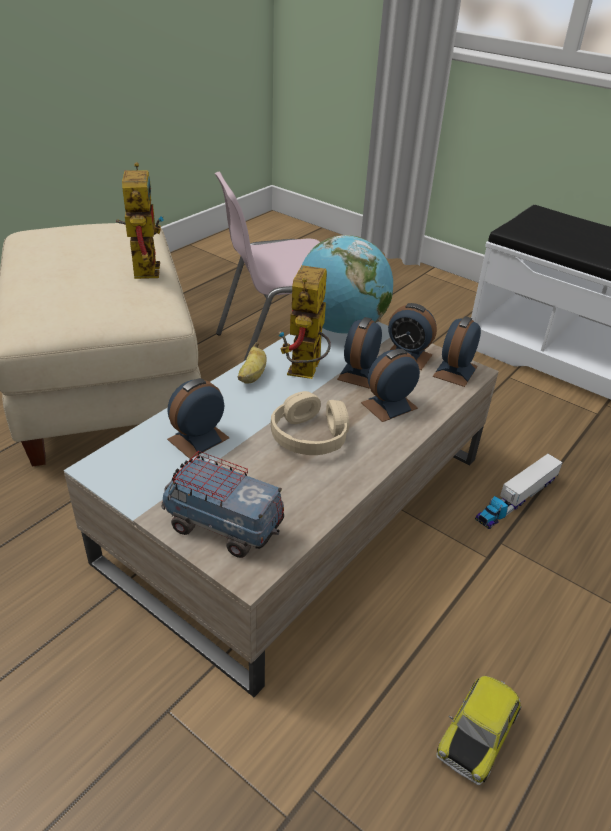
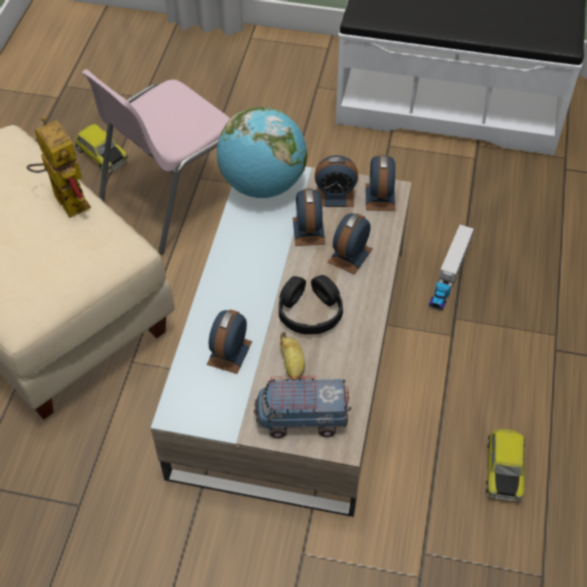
camera: 25 degrees left, 15 degrees up
banana [238,342,267,384] -> banana moved to [280,332,305,380]
beige headphones [271,391,349,455] -> black headphones [279,275,343,335]
toy robot [279,265,331,379] -> none
none -> toy car [75,124,129,172]

